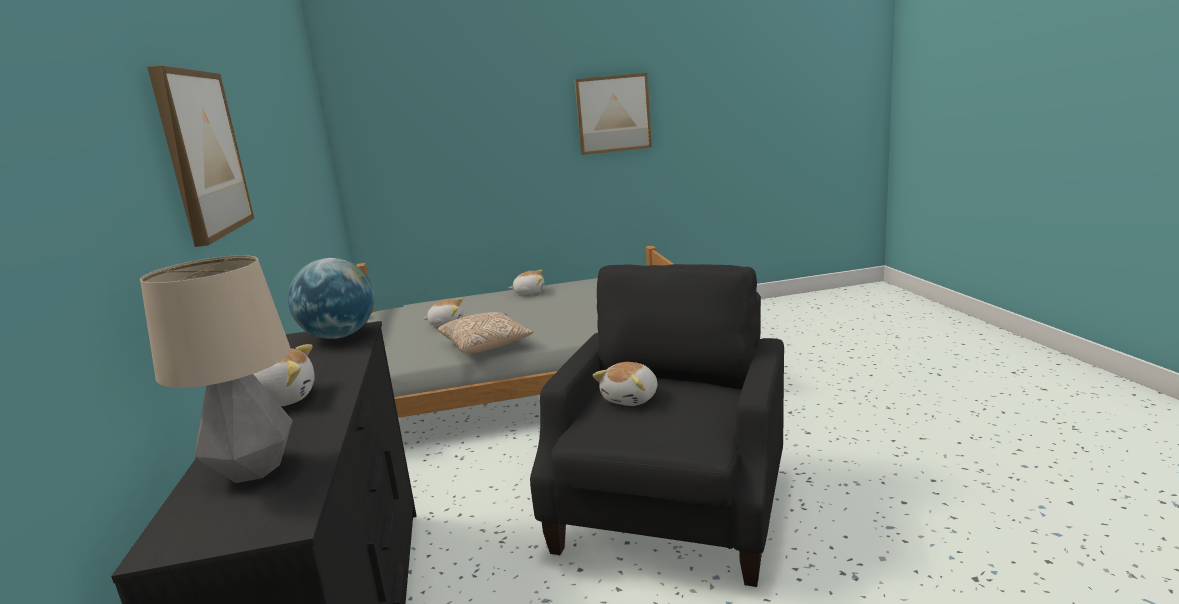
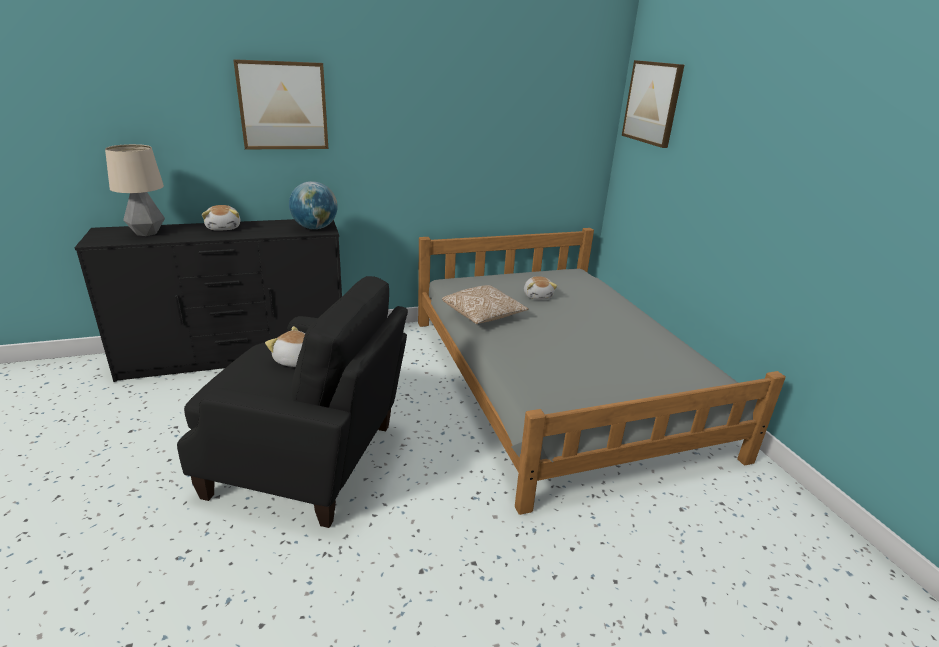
camera: 80 degrees right, 10 degrees up
plush toy [509,270,544,295] -> none
picture [574,73,652,155] -> picture moved to [622,60,684,148]

